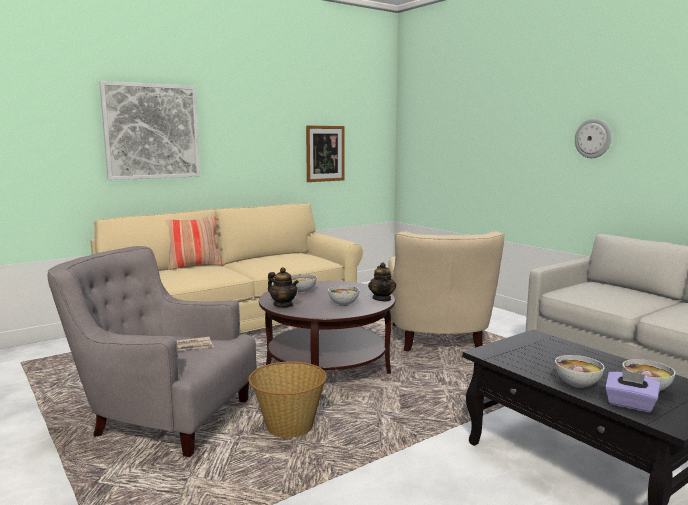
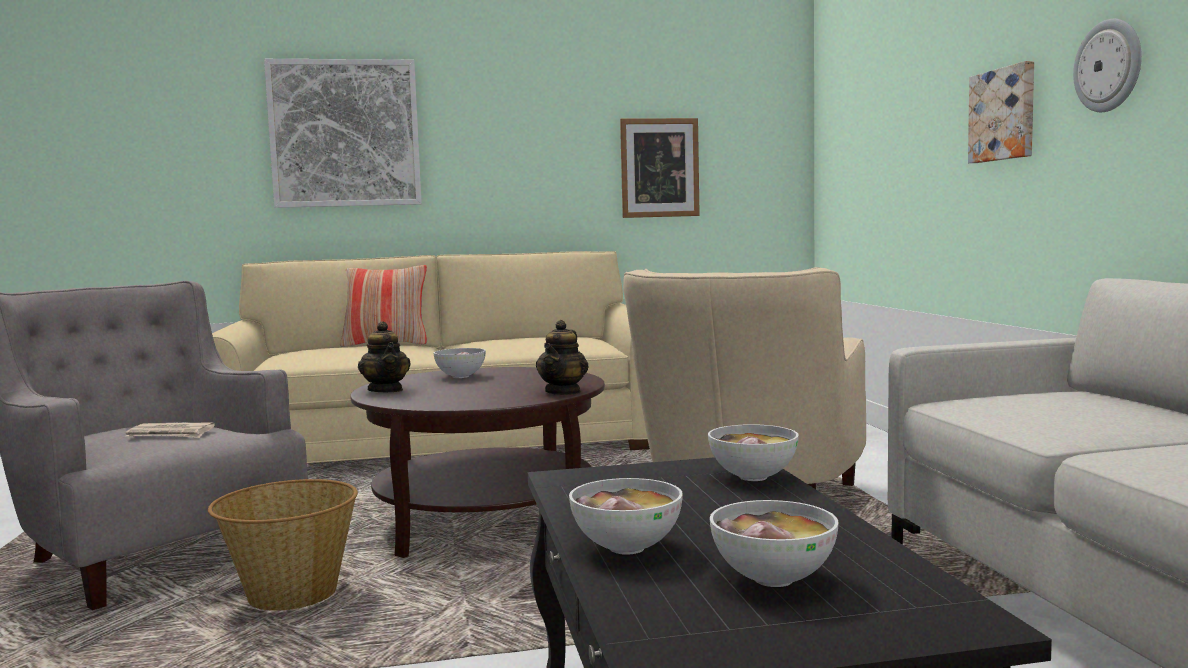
camera: 25 degrees right, 5 degrees down
bowl [328,286,359,306] -> bowl moved to [708,424,799,481]
purple tissue box [605,370,660,413] -> none
none -> picture [968,61,1034,163]

